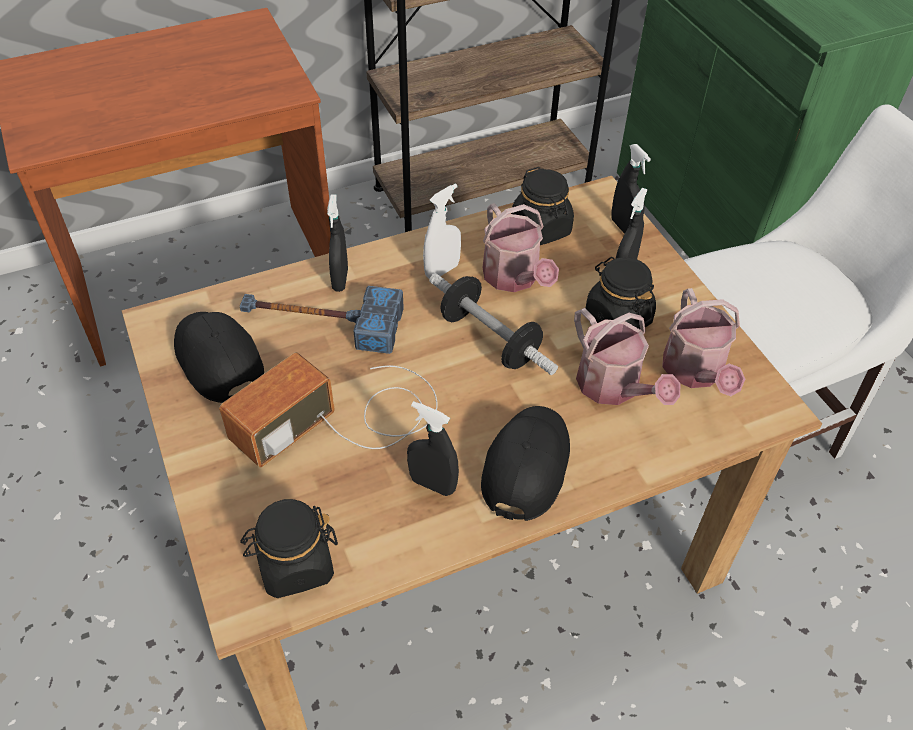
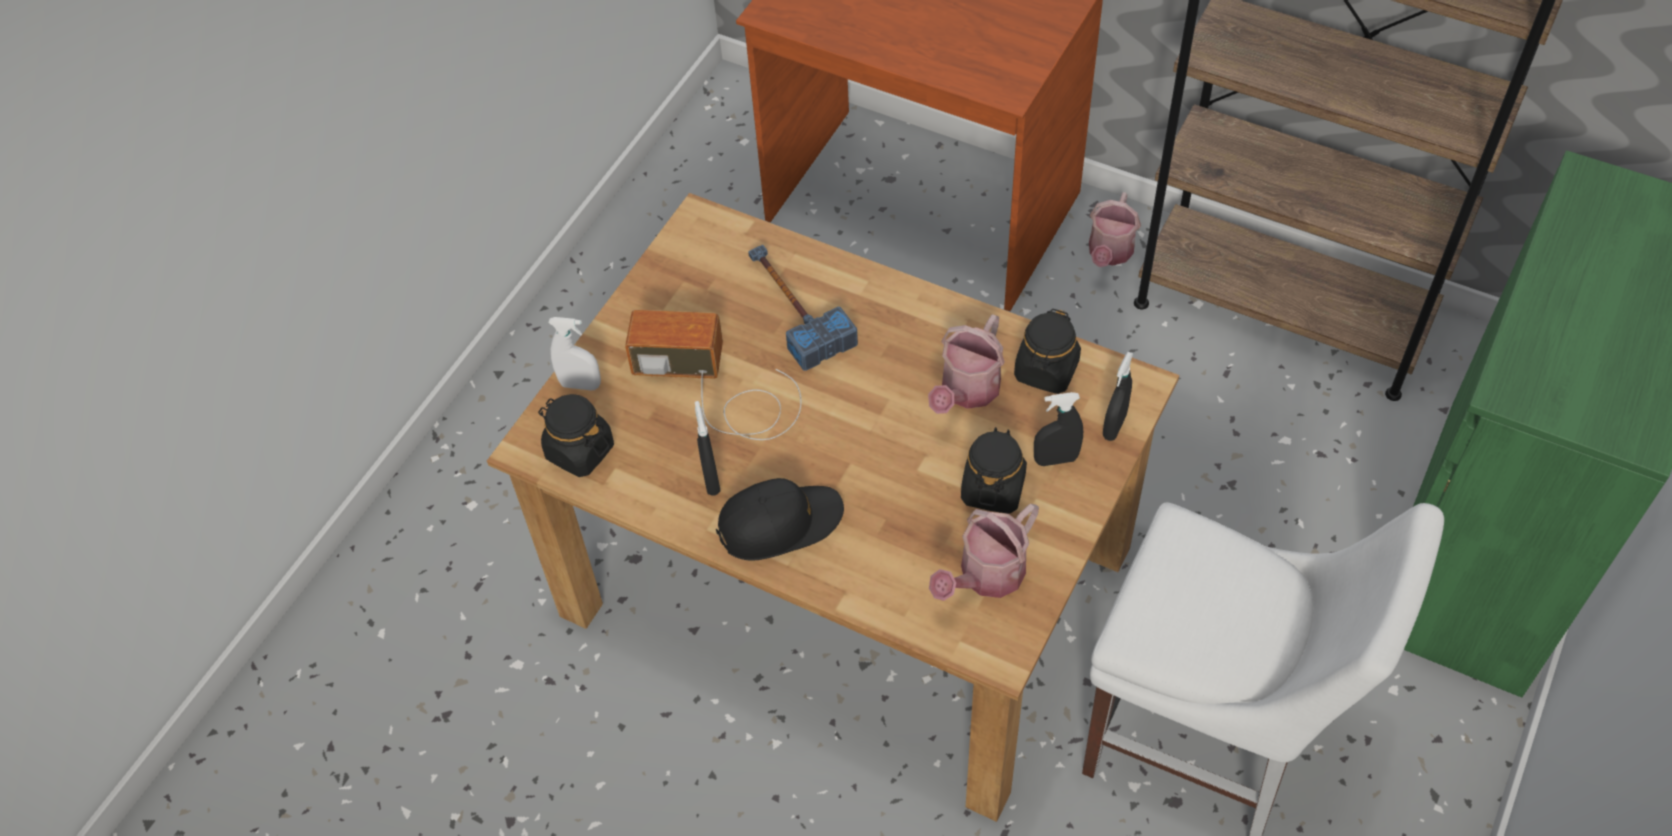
camera: 55 degrees right, 5 degrees up
black cap [174,312,264,403] -> none
black spray bottle [327,194,348,292] -> none
white spray bottle [423,183,461,279] -> white spray bottle moved to [548,317,601,390]
dumbbell [429,273,558,375] -> none
watering can [574,308,681,405] -> watering can moved to [1089,192,1141,267]

